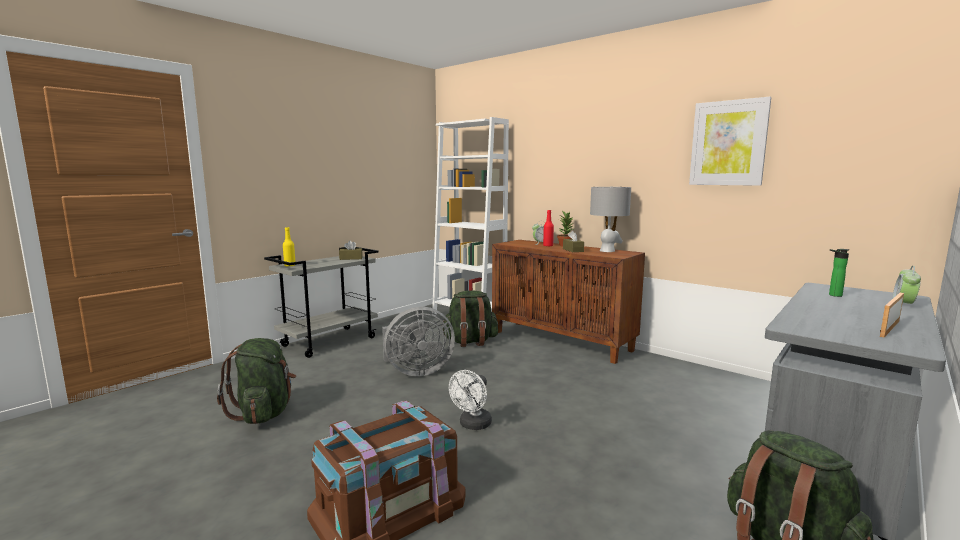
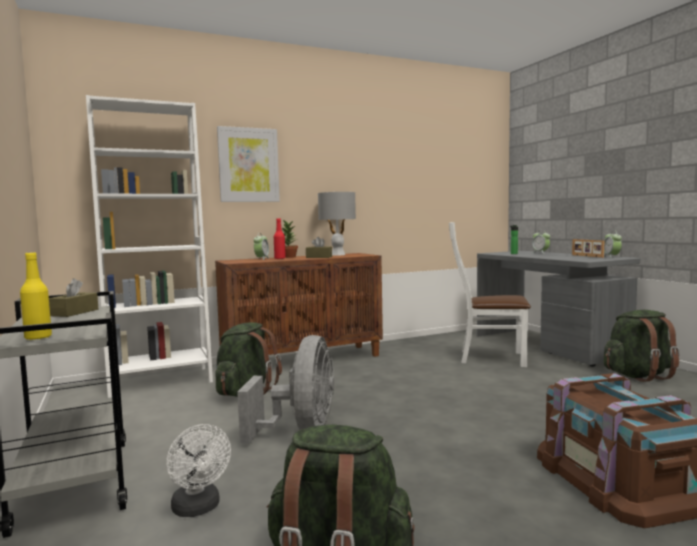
camera: 65 degrees left, 5 degrees down
white fan [449,370,492,430] -> white fan moved to [166,424,231,517]
picture [689,97,771,186] -> picture moved to [217,126,280,202]
none -> white chair [449,222,531,367]
none -> alarm clock [604,231,622,258]

